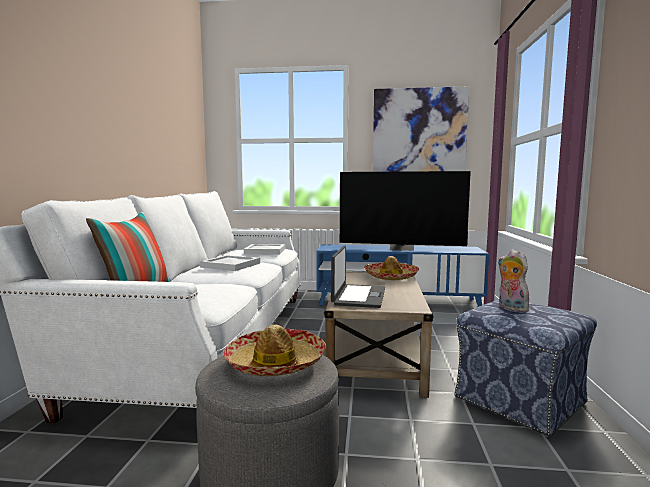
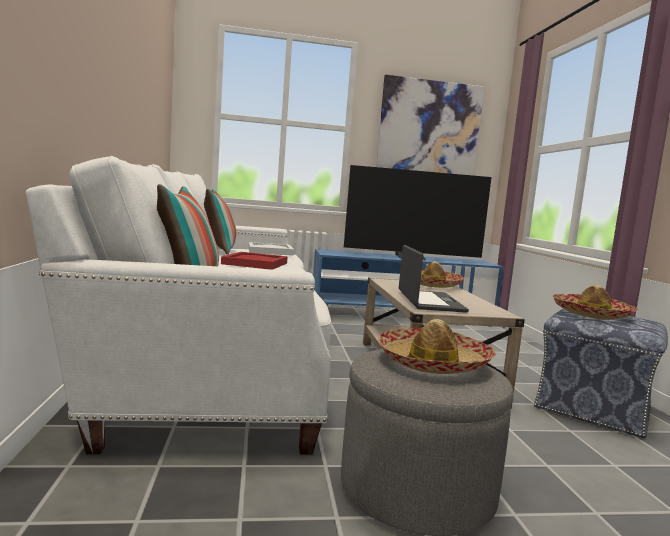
camera: 15 degrees left, 0 degrees up
white tray [200,255,260,271] -> red tray [221,252,288,270]
plush toy [498,249,529,312] -> hat [552,285,638,320]
none -> pillow [204,189,236,255]

